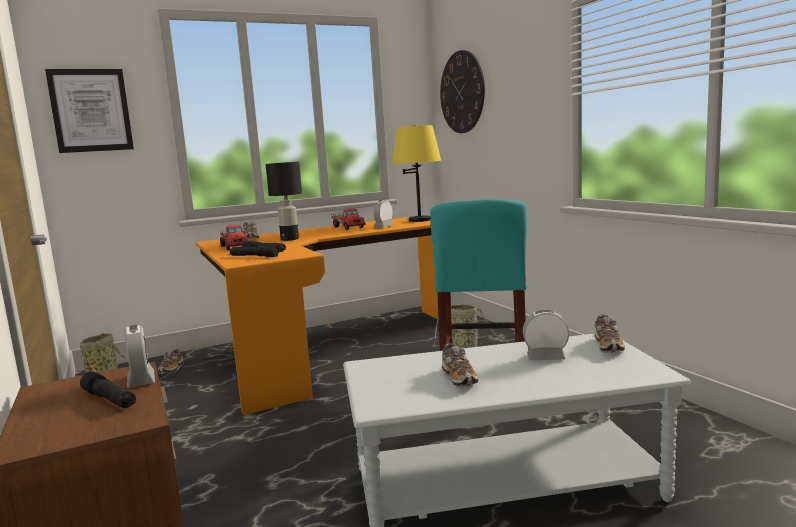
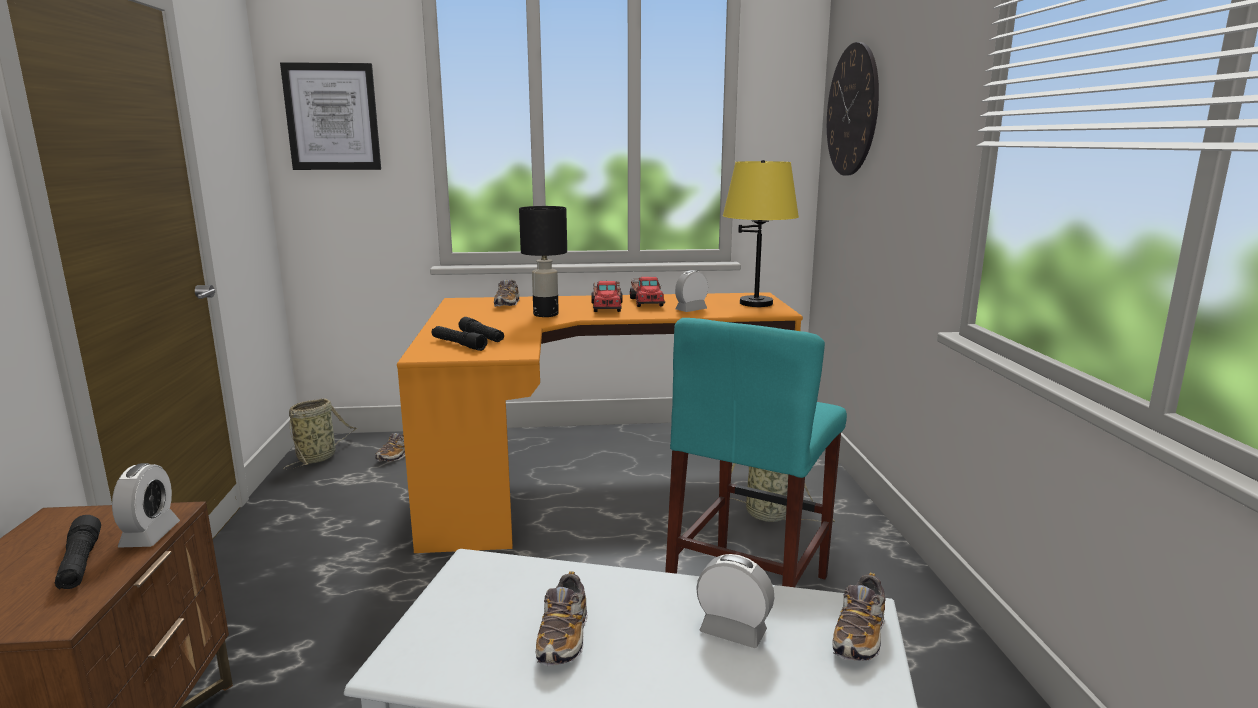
camera: 20 degrees right, 5 degrees up
toy truck [220,225,248,250] -> toy truck moved to [591,281,622,312]

